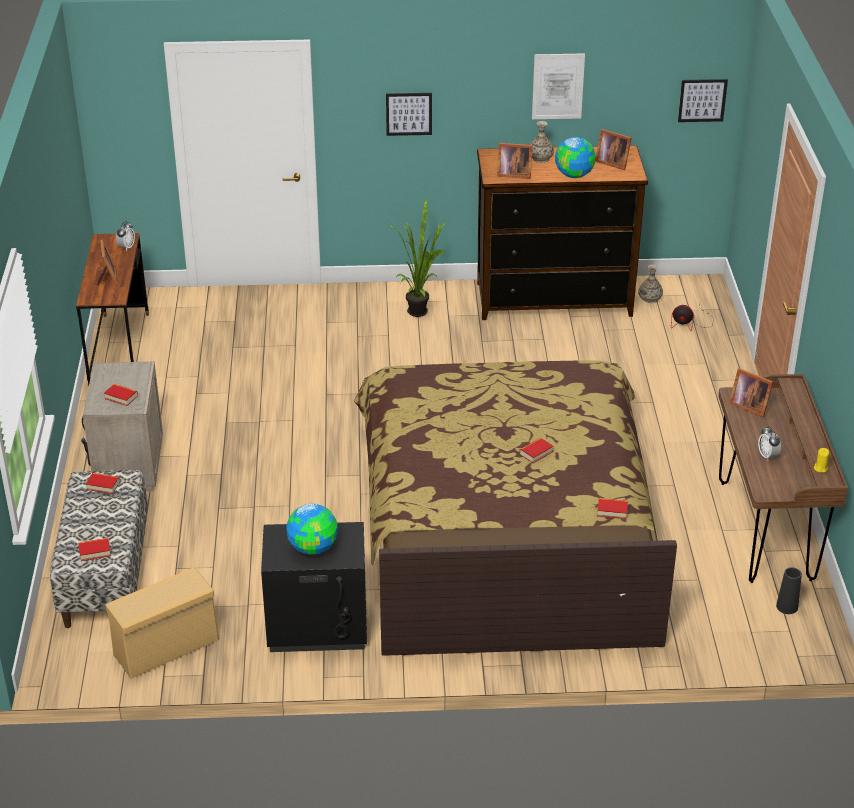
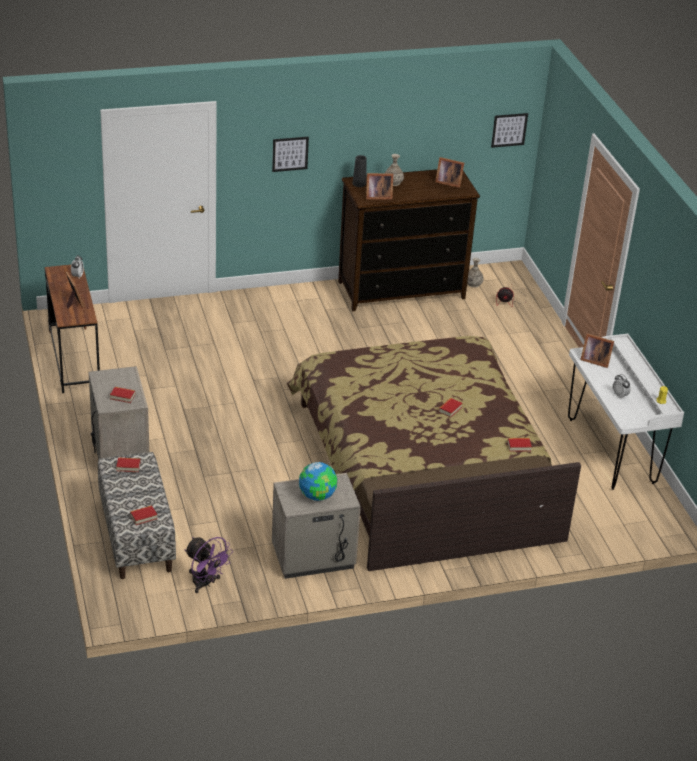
camera: 15 degrees left, 0 degrees up
beige storage box [106,567,219,679] -> purple fan [184,537,233,593]
black nightstand [261,522,367,652] -> beige nightstand [272,473,361,579]
potted plant [387,198,446,317] -> none
picture [532,53,585,119] -> none
globe [555,137,596,178] -> none
brown desk [718,374,848,583] -> white desk [568,334,684,490]
black vase [776,567,802,614] -> black vase moved to [352,155,366,187]

